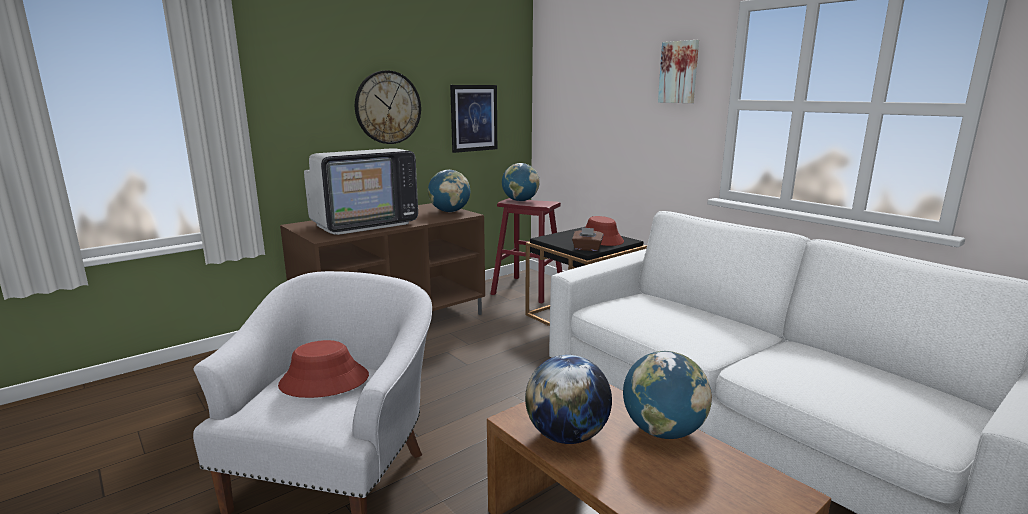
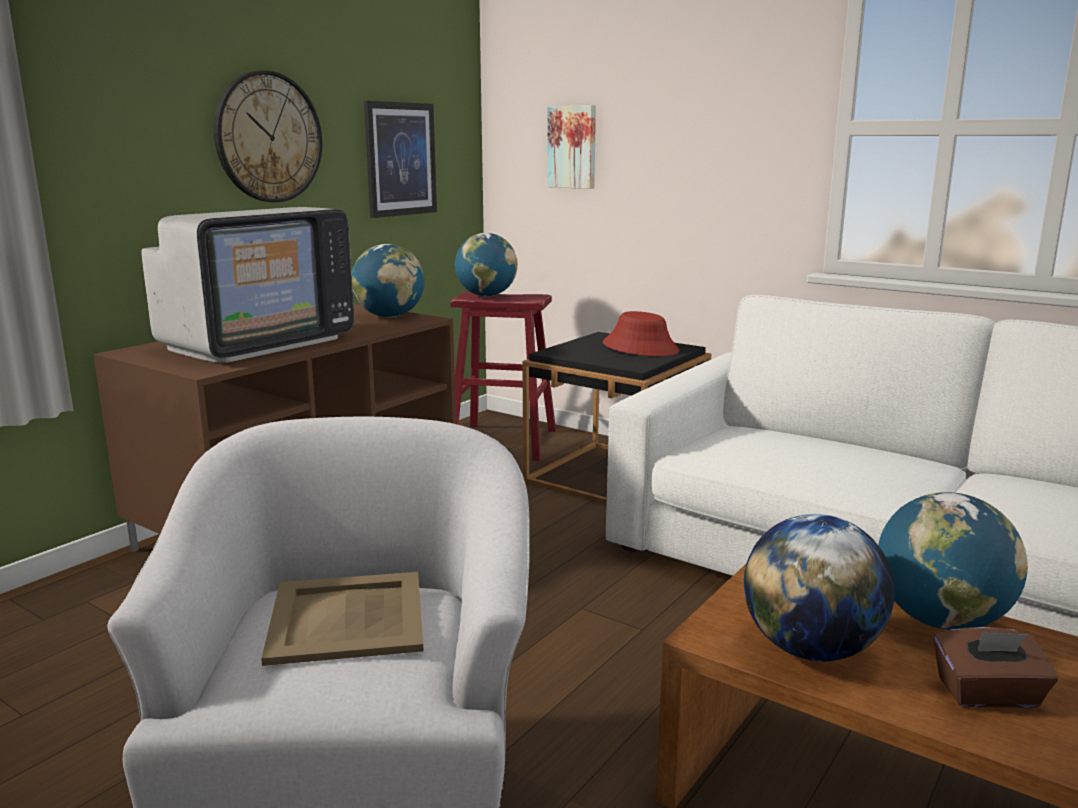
camera: 15 degrees left, 0 degrees up
red hat [278,340,369,398] -> beige tray [261,572,423,666]
brown tissue box [572,227,604,251] -> brown tissue box moved to [934,627,1058,708]
picture [658,40,699,103] -> picture moved to [547,105,596,189]

